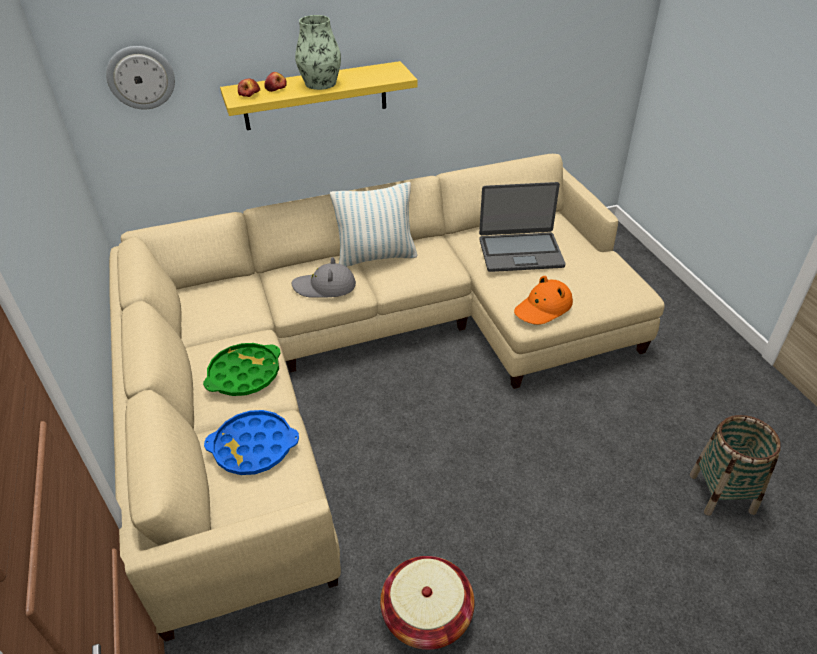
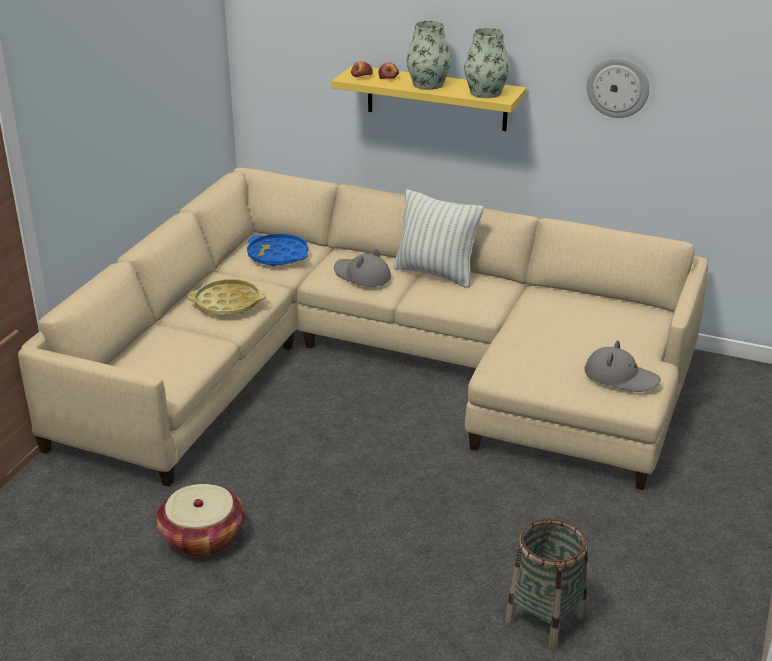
camera: 40 degrees right, 10 degrees down
wall clock [106,46,175,109] -> wall clock moved to [587,57,649,118]
green tray [203,343,281,396] -> yellow tray [188,279,266,316]
blue tray [204,410,299,475] -> blue tray moved to [247,234,308,266]
laptop [479,182,566,272] -> none
orange hat [514,276,573,325] -> none
none -> vase [464,28,510,98]
none -> grey hat [585,340,661,392]

